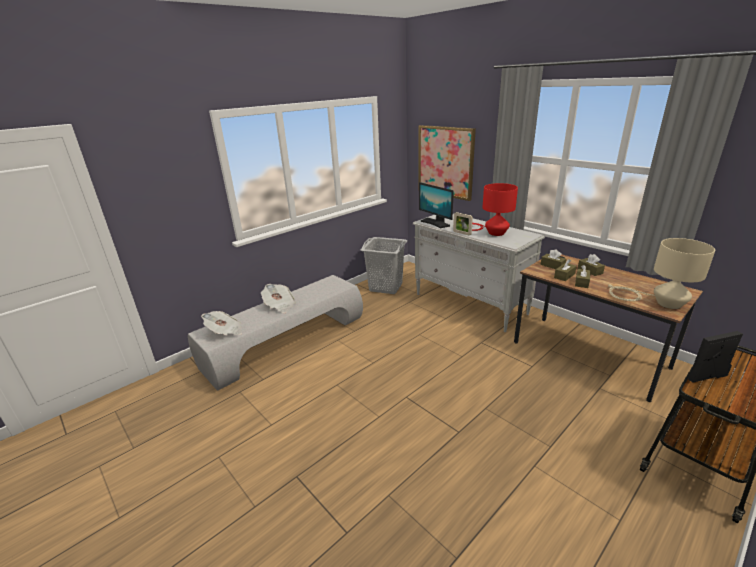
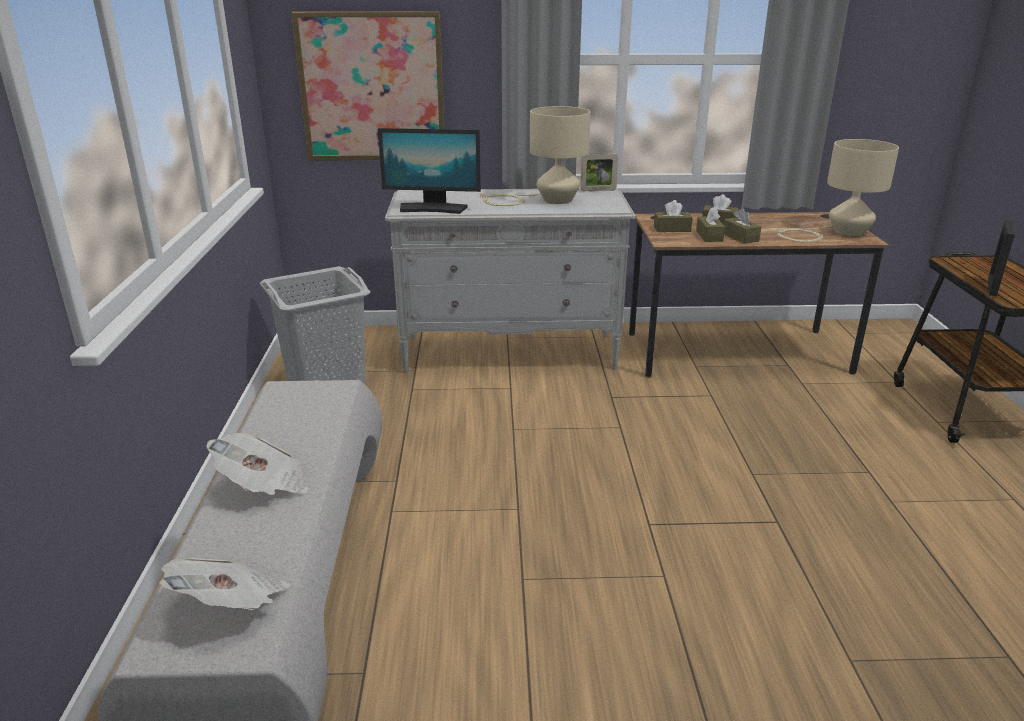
camera: 50 degrees left, 0 degrees up
picture frame [453,212,473,235] -> picture frame moved to [580,153,618,191]
red table lamp [472,183,518,236] -> beige table lamp [480,106,591,206]

